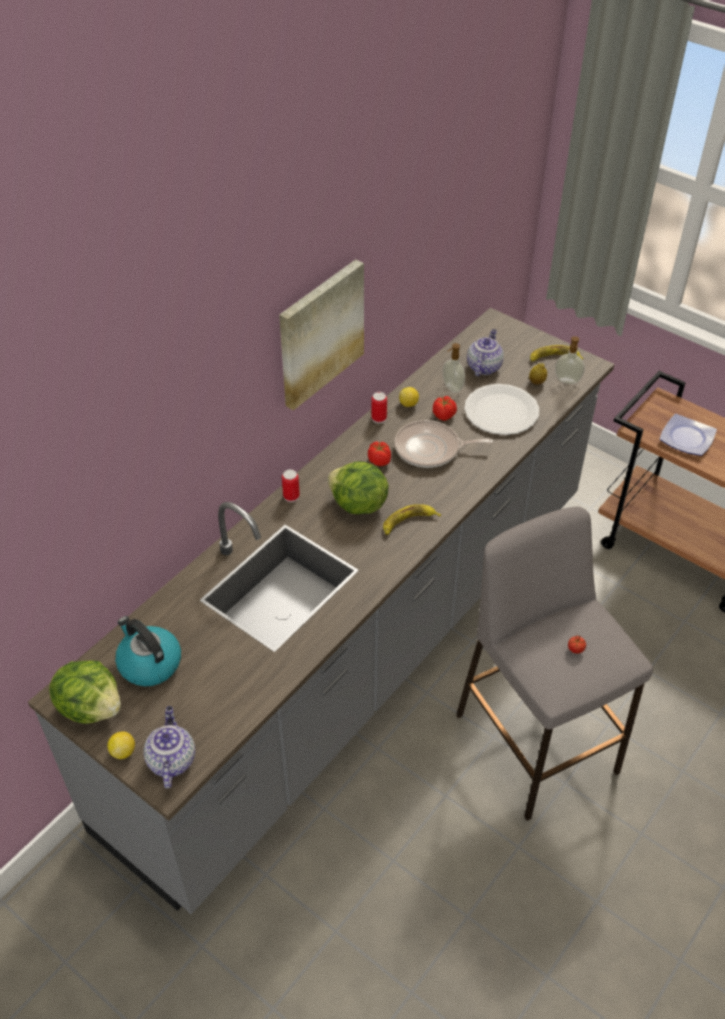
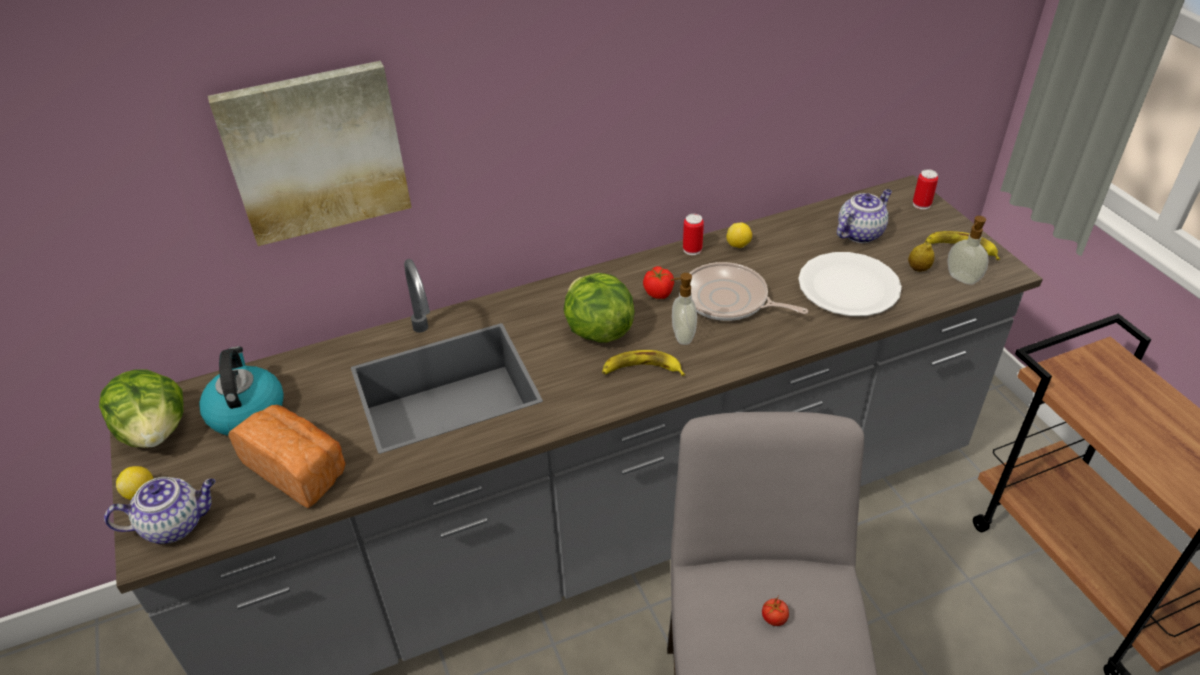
camera: 30 degrees right, 5 degrees down
teapot [143,706,195,789] -> teapot turned 45 degrees clockwise [104,477,215,544]
picture [279,259,364,411] -> picture moved to [208,61,412,246]
can [282,469,300,502] -> can moved to [913,169,938,210]
tomato [433,396,457,421] -> none
soap dispenser [443,343,465,393] -> soap dispenser moved to [671,273,697,345]
plate [660,414,717,456] -> none
none -> bread [228,405,345,508]

